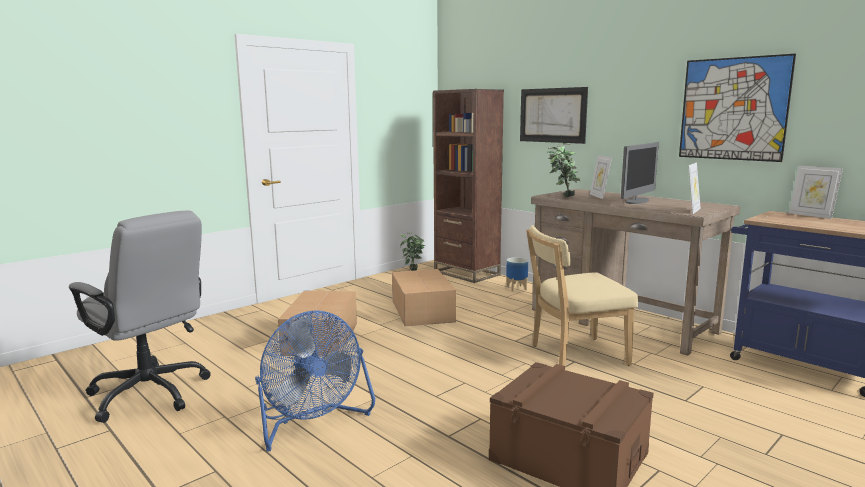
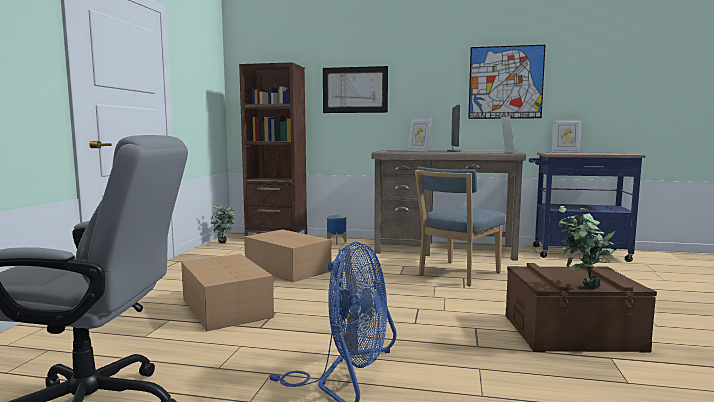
camera: 35 degrees left, 5 degrees down
beige chair [526,225,638,368] -> blue chair [415,167,505,286]
potted plant [547,143,581,197] -> potted plant moved to [558,206,615,289]

